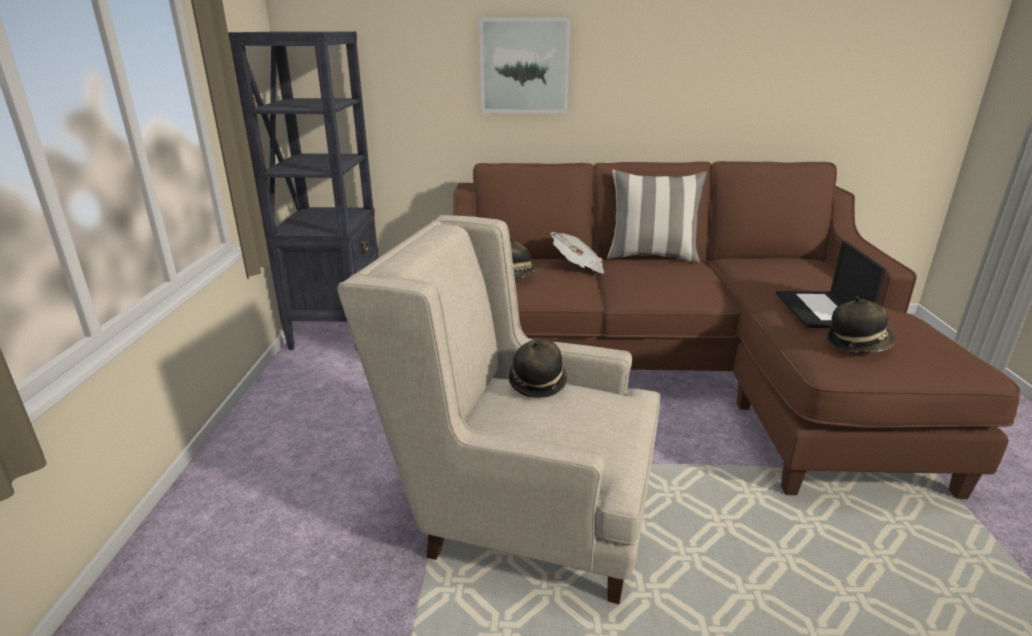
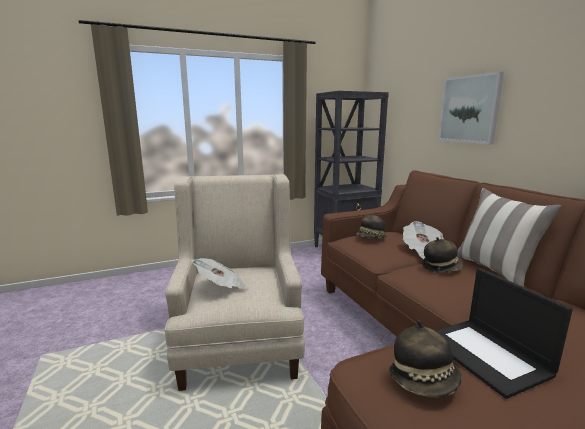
camera: 65 degrees right, 10 degrees down
hat [509,339,568,398] -> hat moved to [422,237,463,273]
laptop [776,241,886,328] -> laptop turned 90 degrees counterclockwise [435,268,573,399]
none -> newspaper [191,258,248,289]

